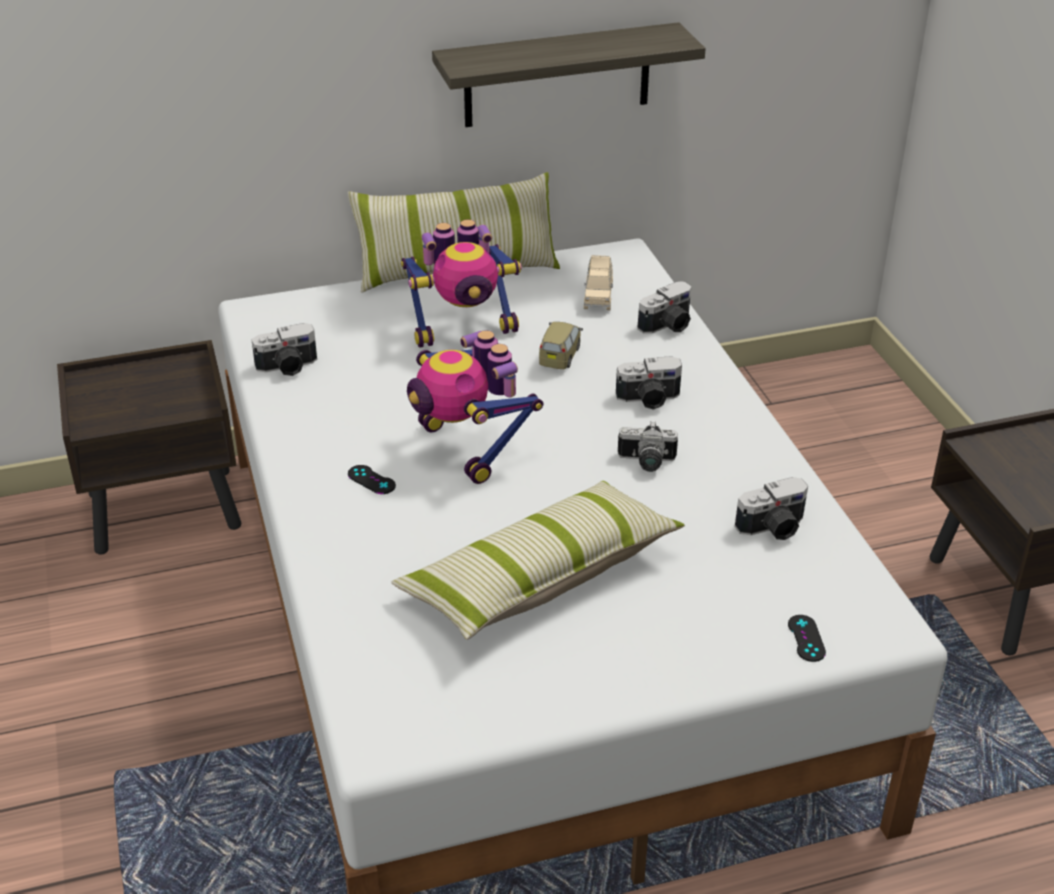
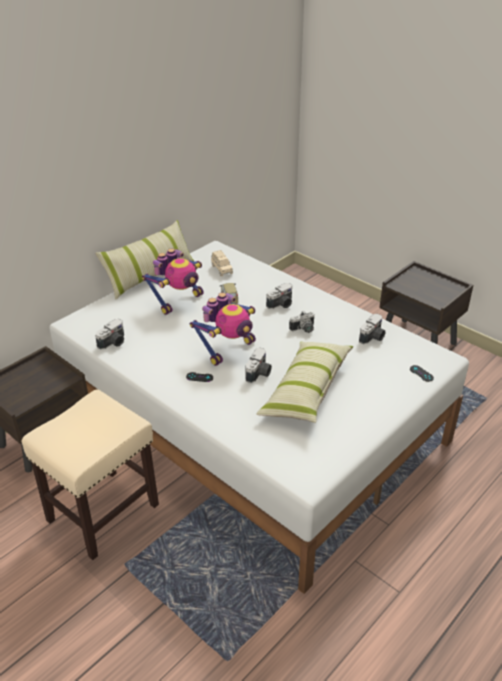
camera: 30 degrees left, 0 degrees up
toy robot [407,330,543,484] -> toy robot turned 75 degrees counterclockwise [190,293,256,366]
shelf [432,22,706,127] -> none
camera [637,282,691,334] -> camera moved to [245,348,272,383]
none -> beige stool [22,389,159,560]

